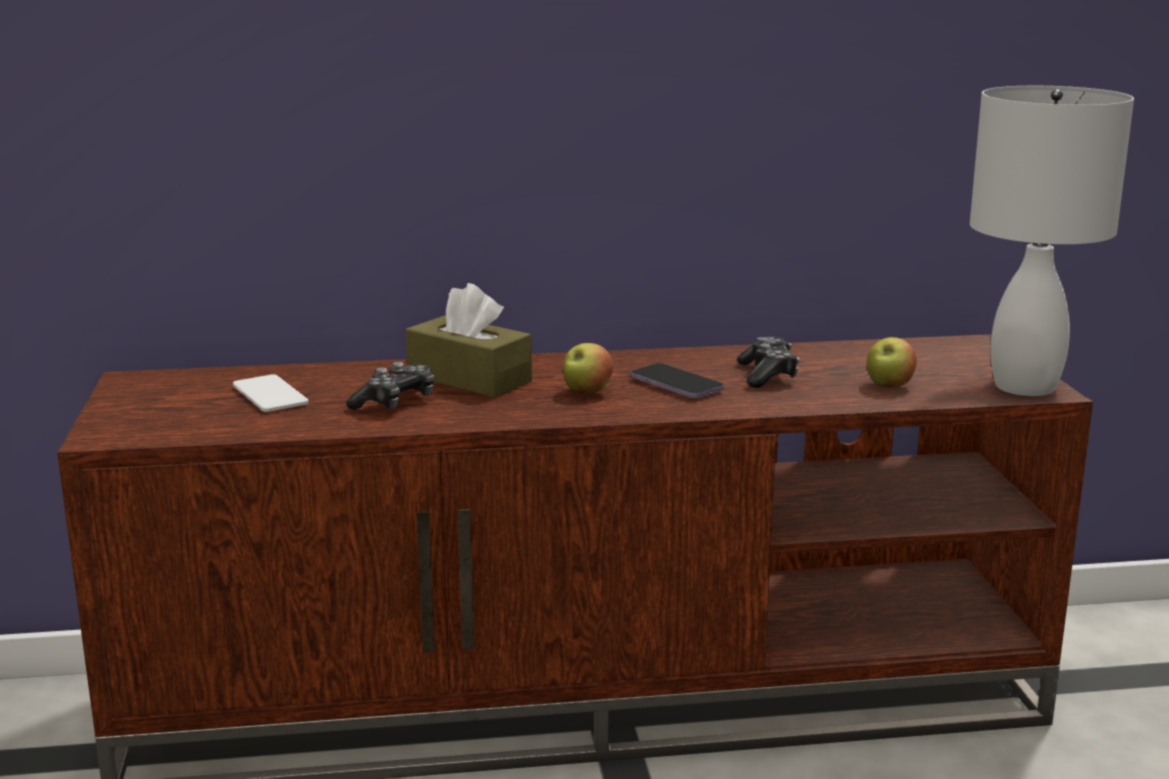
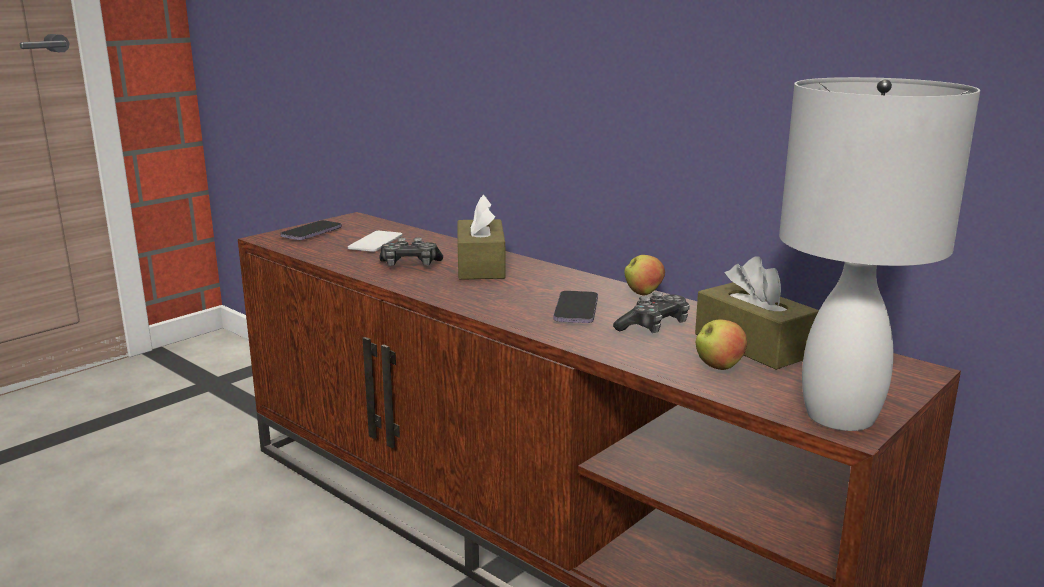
camera: 50 degrees right, 0 degrees up
apple [563,343,613,394] -> apple moved to [624,255,665,295]
none -> phone [280,220,342,240]
none -> brown tissue box [695,256,819,370]

